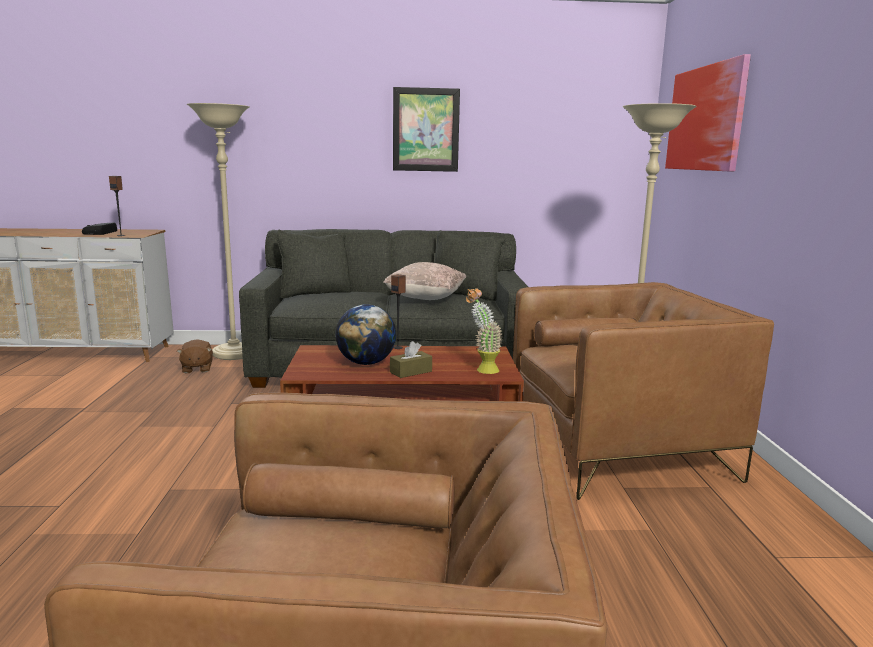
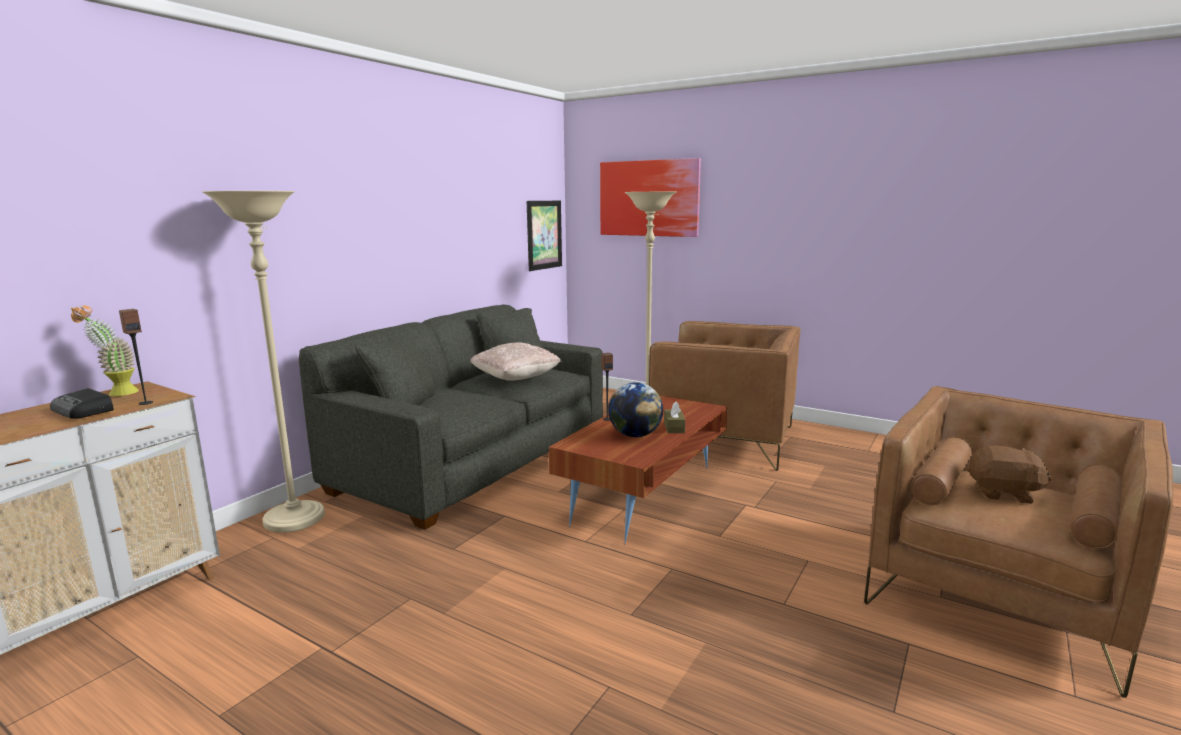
camera: 55 degrees left, 0 degrees up
brown plush toy [177,339,213,373] -> brown plush toy moved to [967,446,1052,504]
picture [393,87,460,172] -> picture moved to [527,201,562,271]
potted plant [466,288,502,374] -> potted plant moved to [71,305,139,396]
brown armchair [513,282,774,500] -> brown armchair turned 90 degrees clockwise [649,321,801,471]

